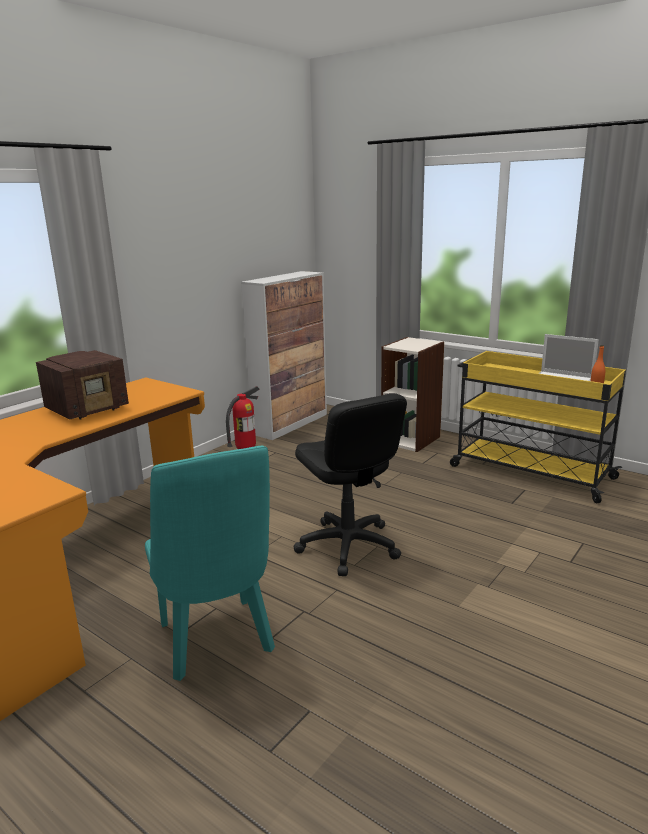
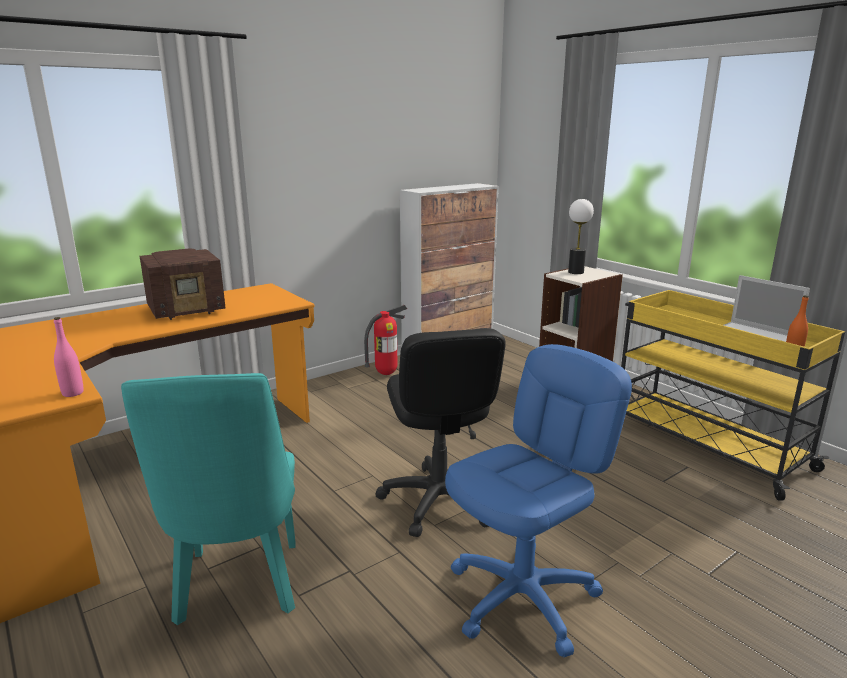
camera: 15 degrees right, 0 degrees up
none -> pink bottle [54,317,84,397]
none -> blue office chair [445,344,632,658]
none -> table lamp [568,199,594,274]

